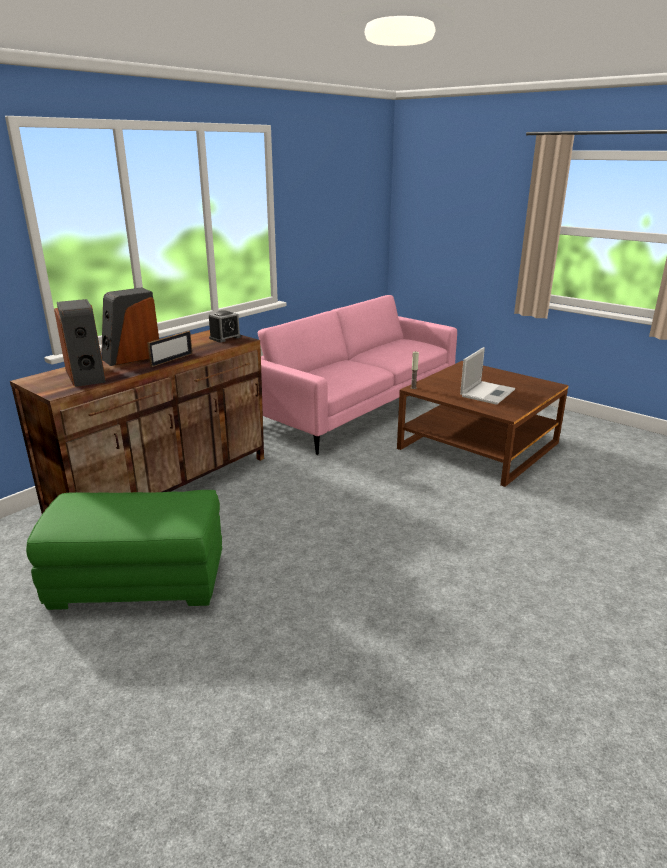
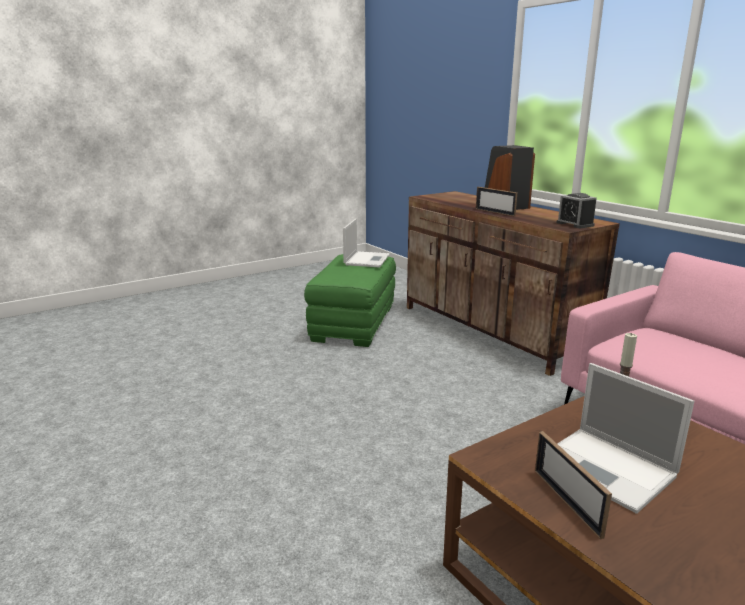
camera: 105 degrees right, 5 degrees down
speaker [54,299,106,387] -> none
none -> laptop [343,218,390,267]
none -> picture frame [535,431,612,539]

